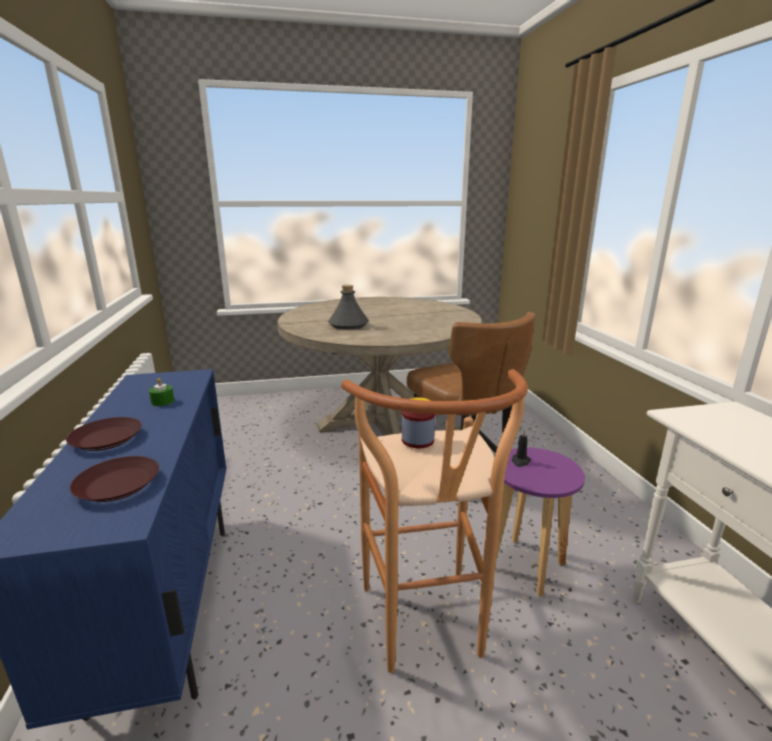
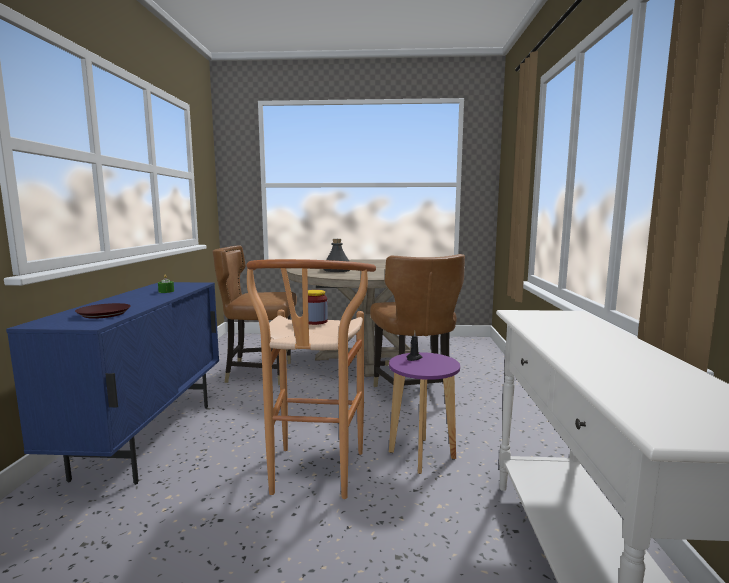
camera: 15 degrees right, 10 degrees down
brown plate [66,417,142,451] -> none
none -> brown chair [212,245,297,385]

